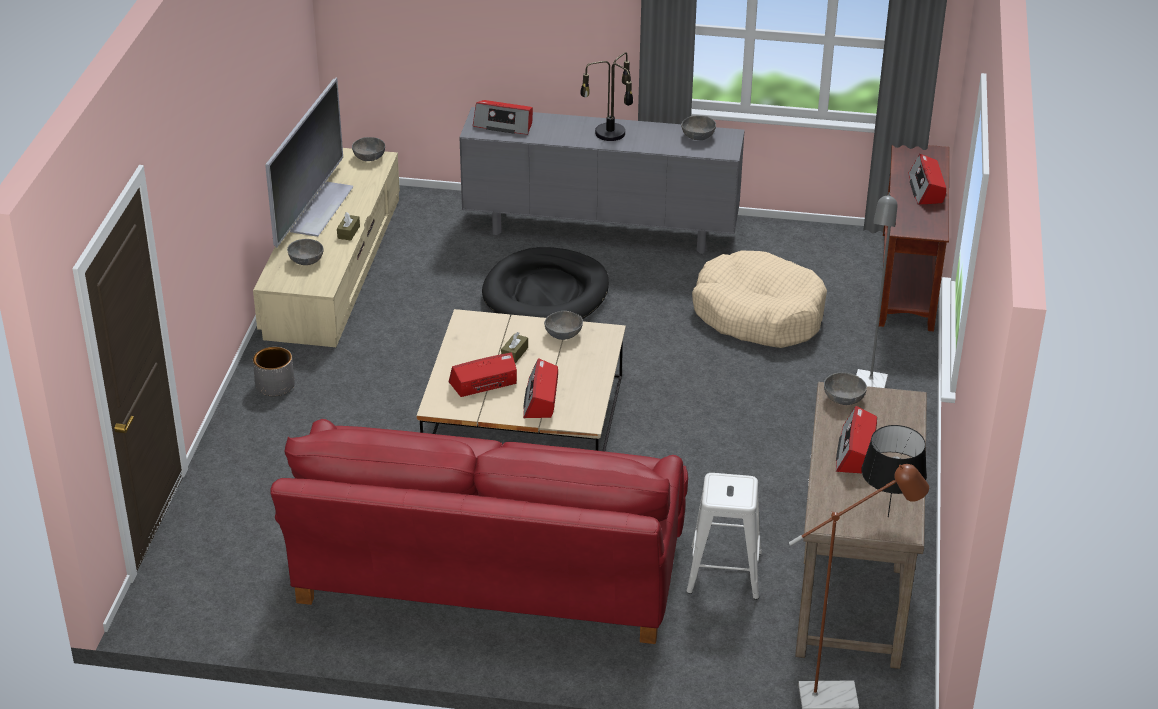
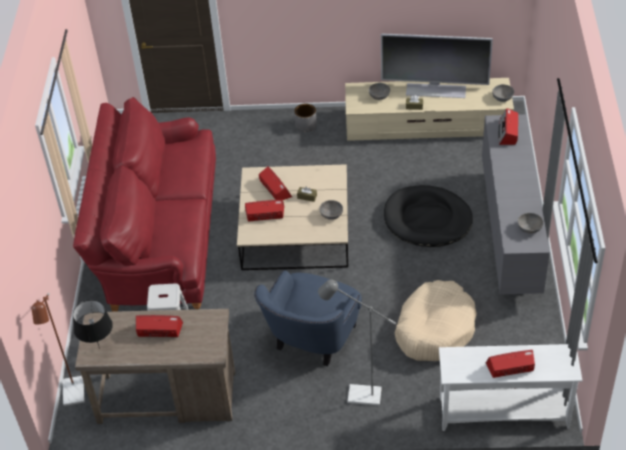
camera: 85 degrees right, 10 degrees up
table lamp [580,52,633,141] -> none
grey bowl [824,372,867,405] -> none
brown console table [879,145,949,332] -> white console table [439,344,583,431]
none -> blue armchair [254,270,362,366]

